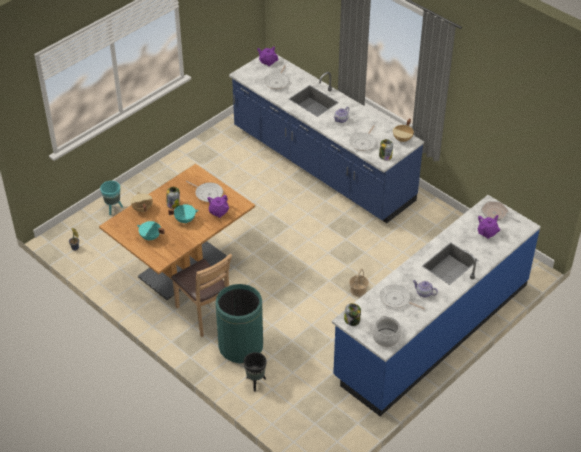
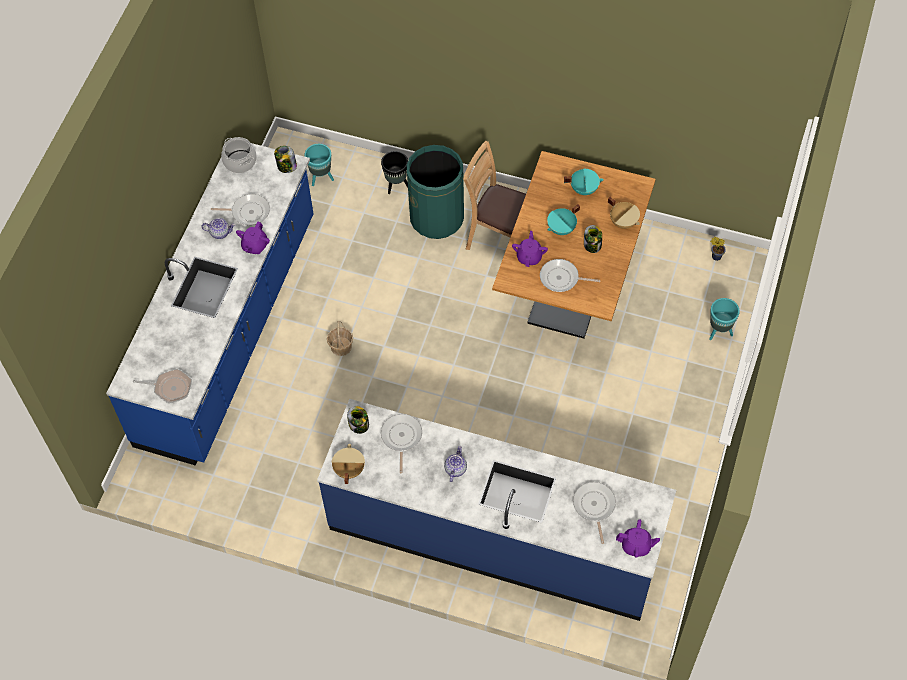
camera: 155 degrees right, 15 degrees up
purple teapot [478,215,500,239] -> purple teapot moved to [236,221,270,254]
none -> turquoise planter [304,144,334,186]

